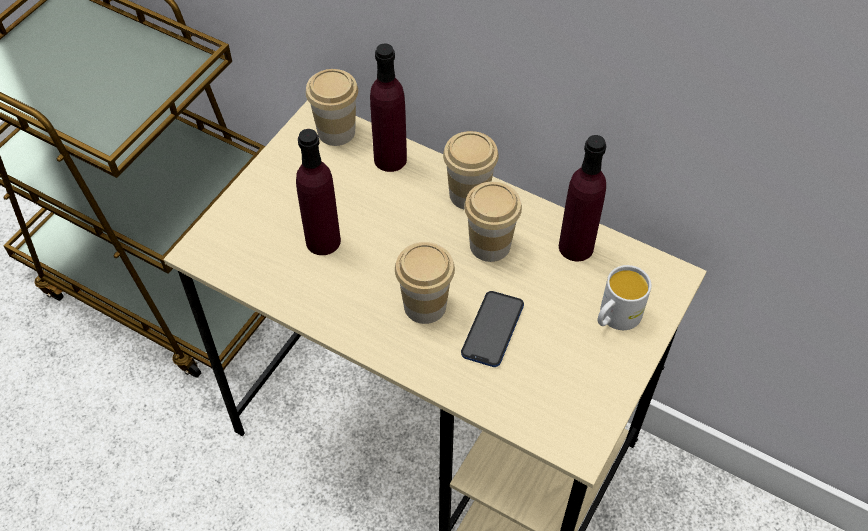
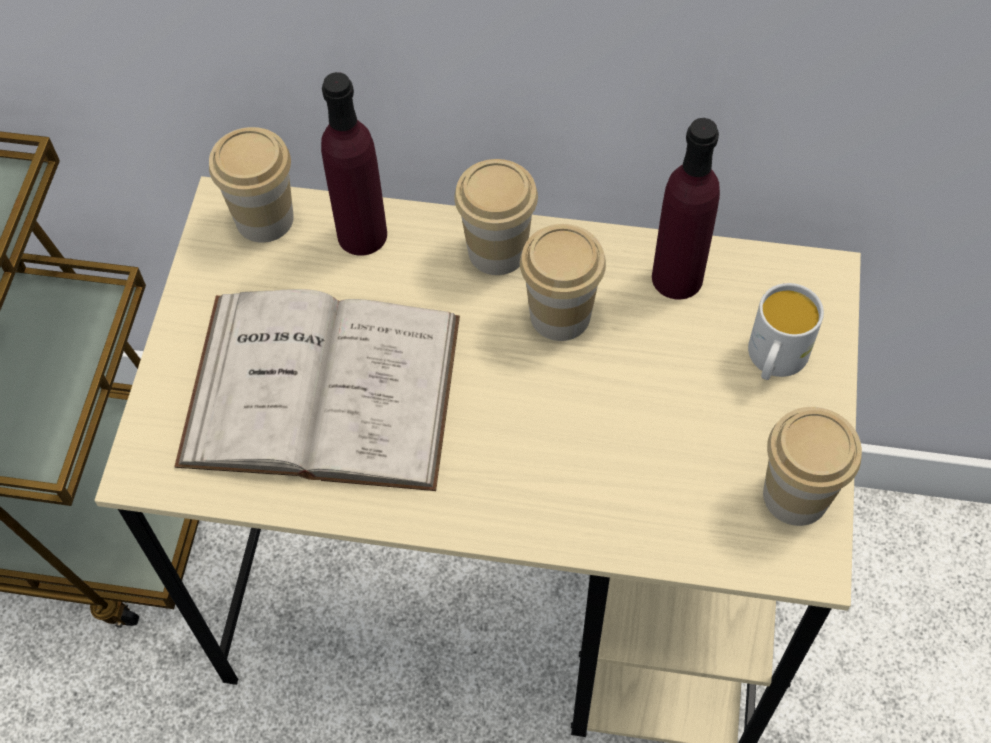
camera: 20 degrees left, 5 degrees up
purple bottle [296,129,341,255] -> white book [174,289,460,491]
cup [395,242,455,324] -> cup moved to [763,407,862,526]
phone [461,291,524,367] -> none

